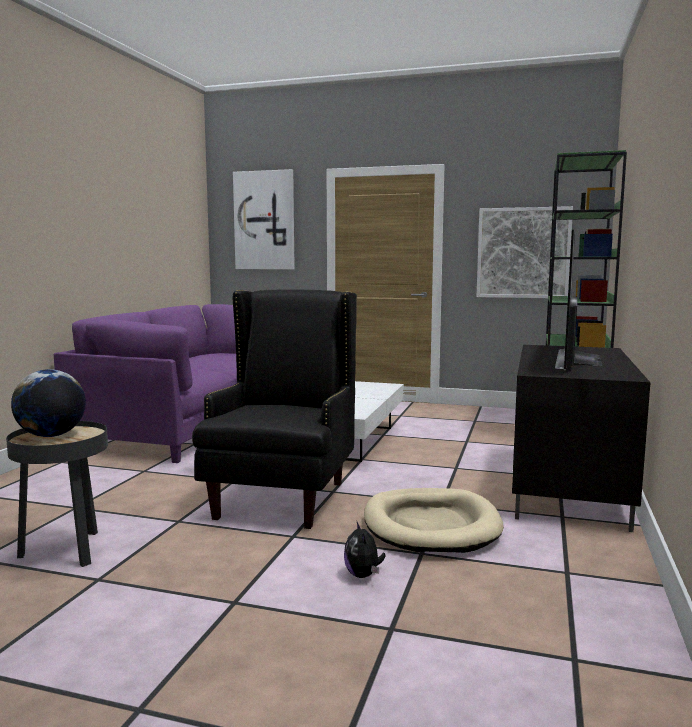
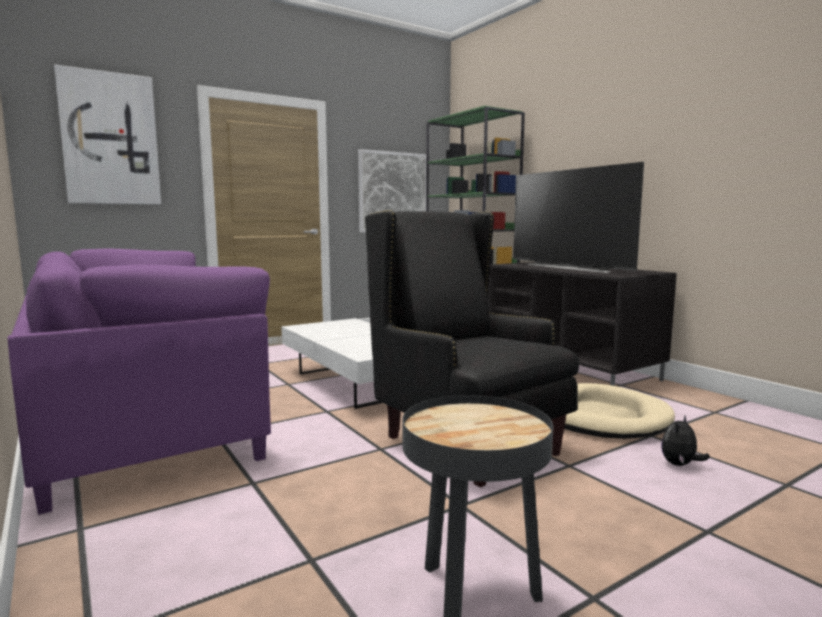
camera: 50 degrees left, 0 degrees up
globe [11,369,86,437] -> none
plush toy [344,520,385,578] -> plush toy turned 105 degrees clockwise [661,416,710,466]

